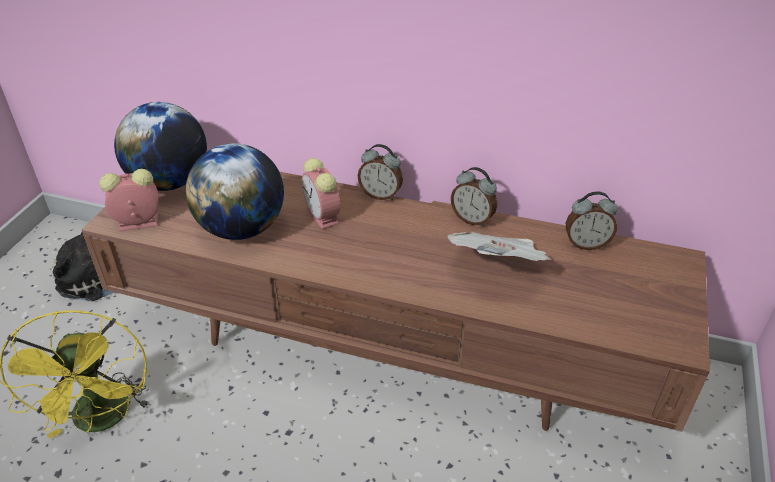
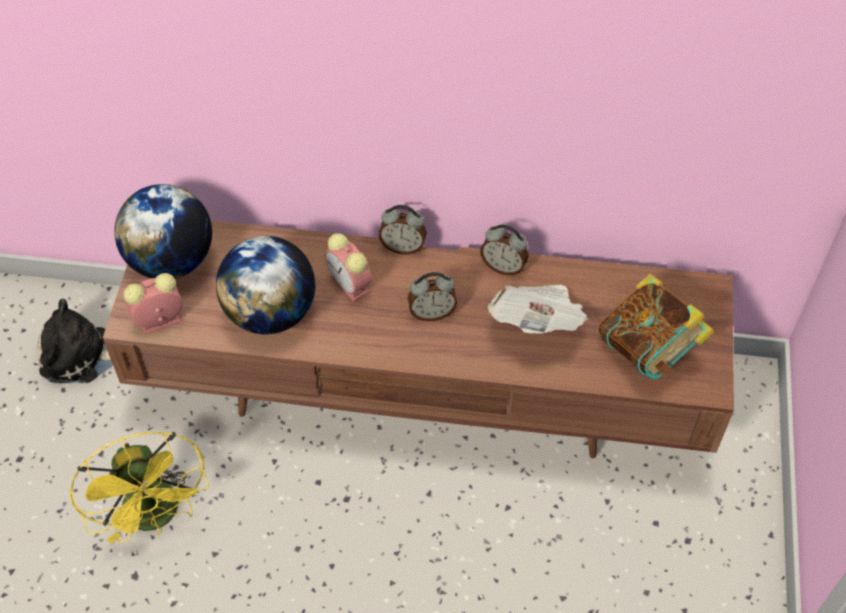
camera: 10 degrees left, 15 degrees up
alarm clock [566,191,618,250] -> alarm clock moved to [408,272,458,321]
none -> book [599,274,714,379]

